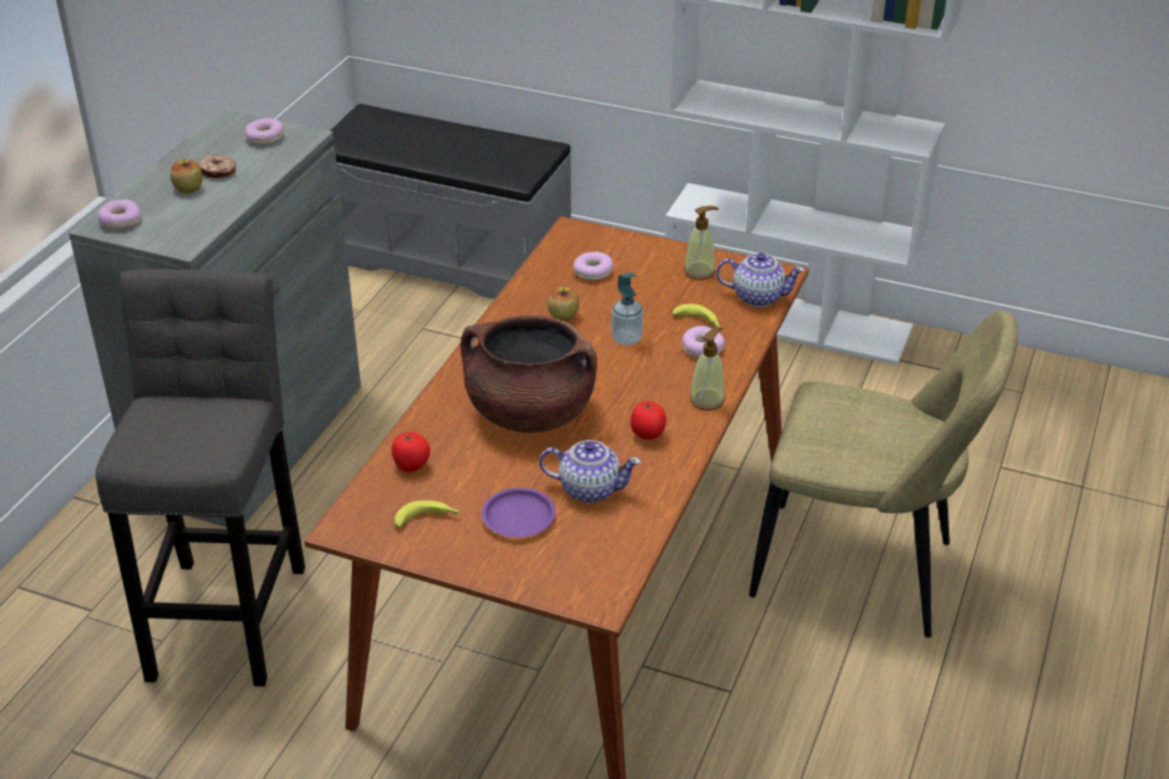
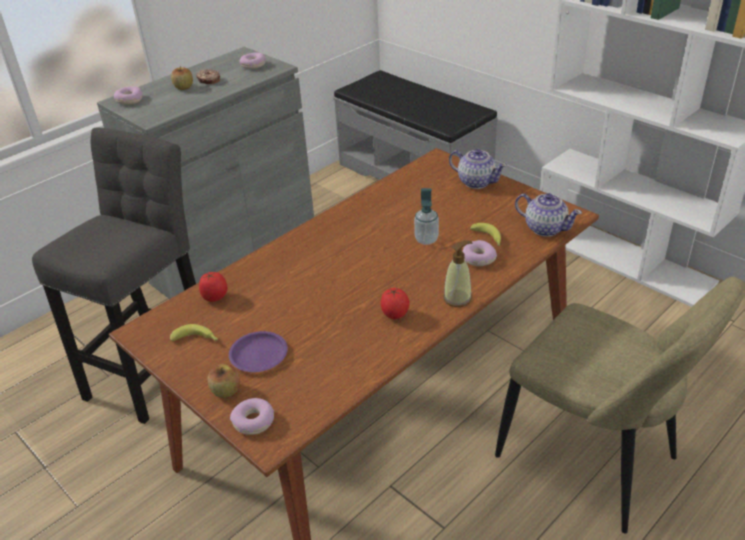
camera: 25 degrees right, 0 degrees up
brown cooking pot [460,315,597,433] -> none
teapot [539,440,641,503] -> teapot moved to [449,149,507,189]
apple [548,287,579,321] -> apple moved to [208,364,240,398]
donut [573,252,614,280] -> donut moved to [230,398,274,435]
soap dispenser [684,206,719,280] -> none

